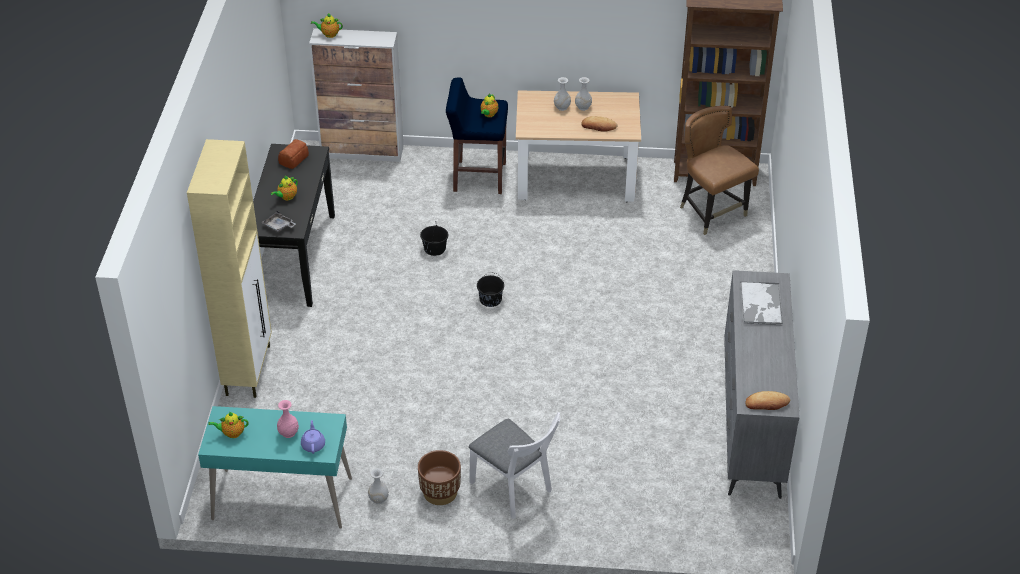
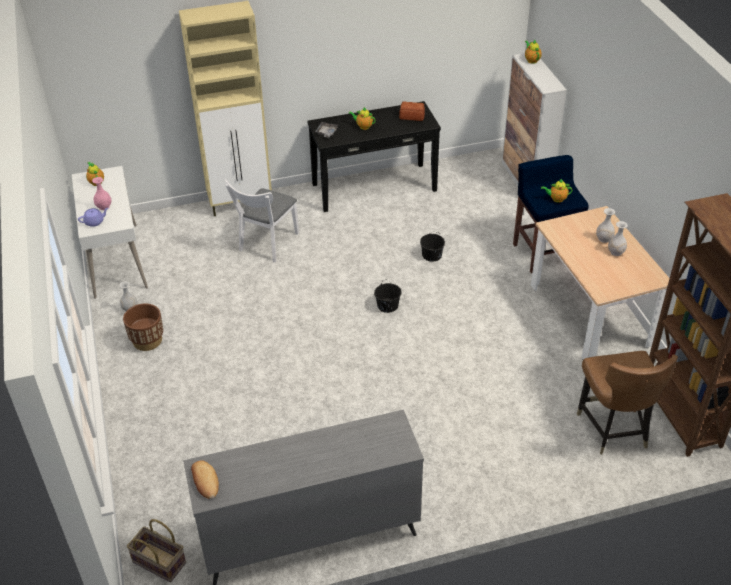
camera: 70 degrees right, 0 degrees up
turquoise desk [198,406,352,529] -> white desk [72,166,148,299]
white chair [469,412,561,519] -> white chair moved to [225,179,299,262]
bread [581,116,617,132] -> none
brown chair [680,106,759,235] -> brown chair turned 135 degrees clockwise [577,351,678,454]
tray [740,282,783,325] -> none
none -> basket [127,519,186,582]

